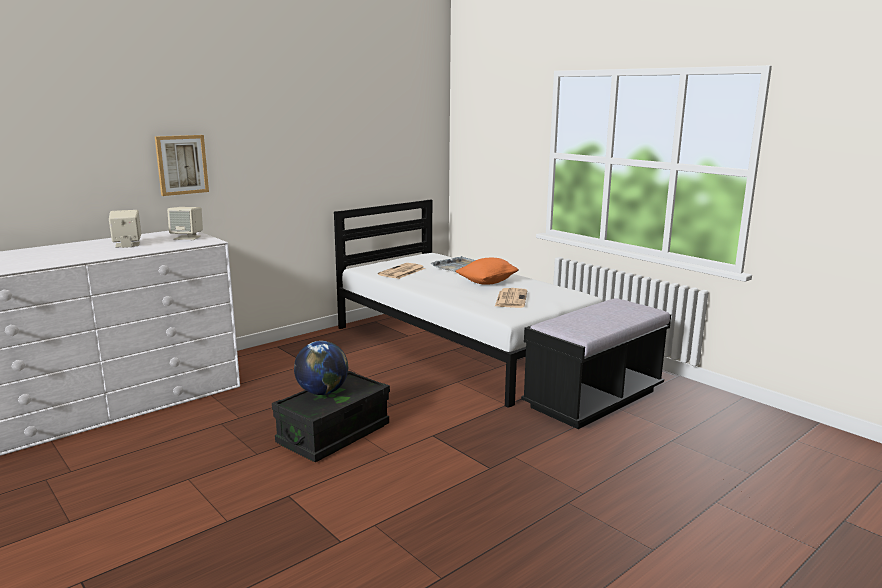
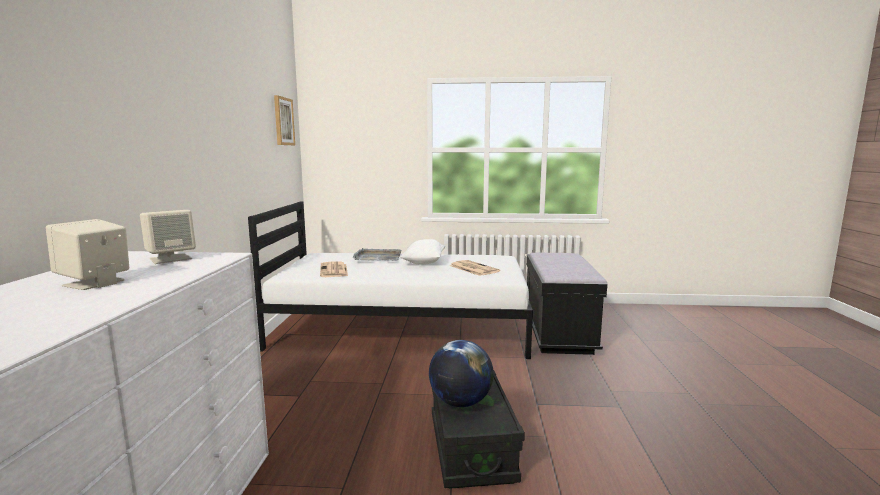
camera: 45 degrees left, 5 degrees down
picture [155,135,209,196] -> picture moved to [274,95,295,145]
orange pillow [456,258,519,285] -> white pillow [400,239,445,265]

